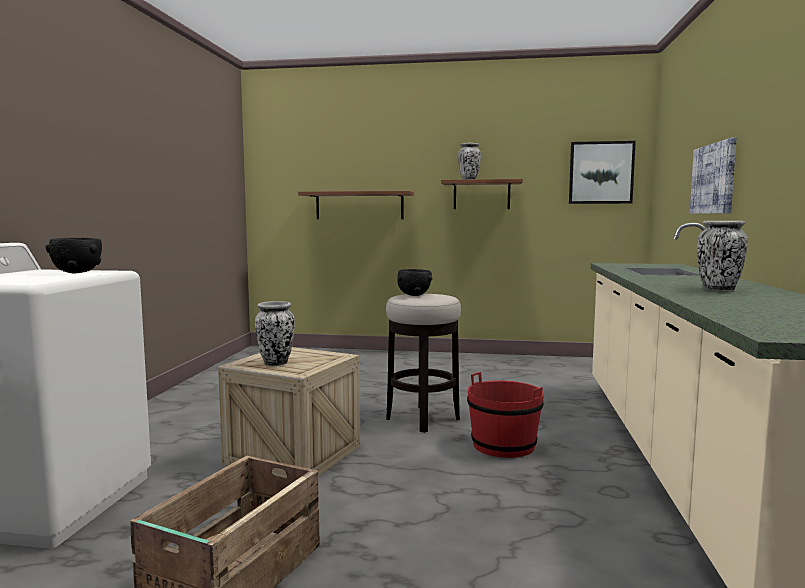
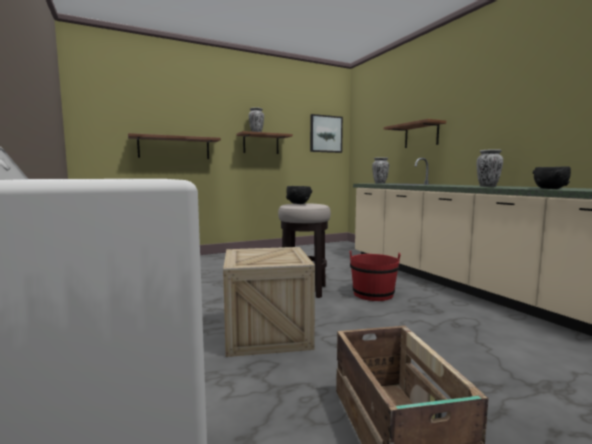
camera: 35 degrees left, 0 degrees up
black bowl [45,238,102,273] -> black bowl moved to [533,166,571,189]
vase [255,301,295,366] -> vase moved to [372,157,389,184]
picture [690,137,737,214] -> brown shelf [384,119,446,148]

